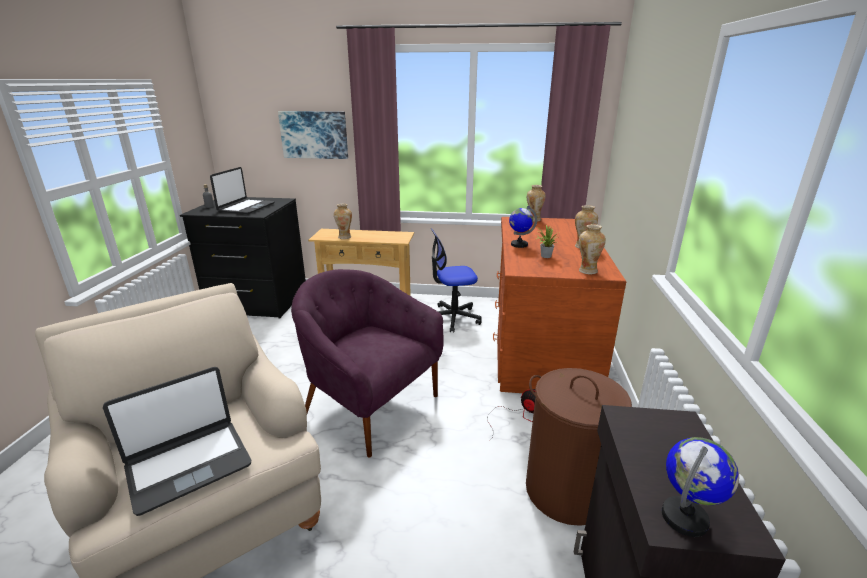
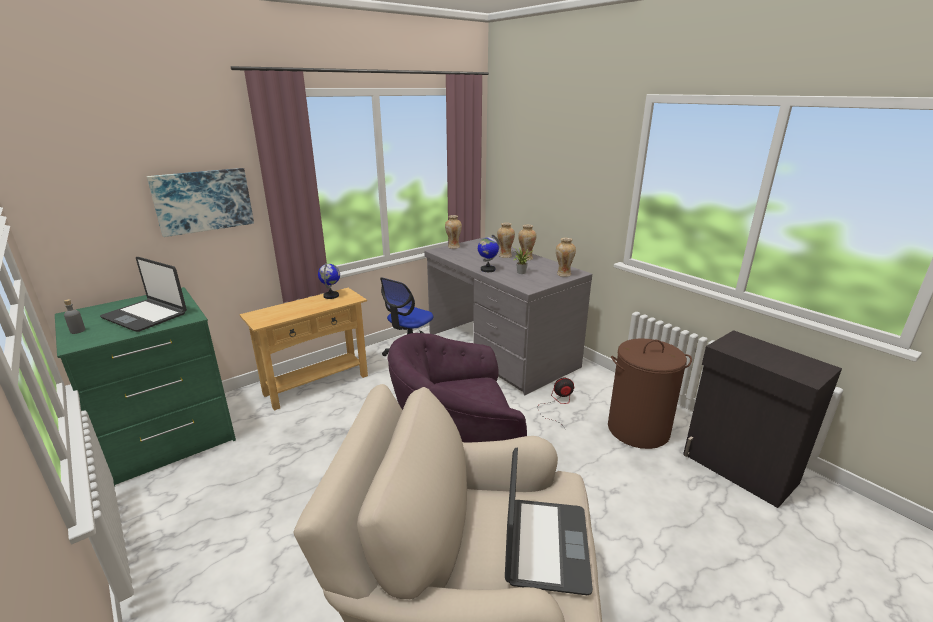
camera: 45 degrees left, 0 degrees up
black dresser [180,197,306,319] -> green dresser [55,287,236,486]
laptop [210,167,275,214] -> laptop turned 150 degrees clockwise [100,257,187,332]
vase [334,204,352,239] -> vase moved to [497,223,515,258]
brown desk [493,217,626,393] -> grey desk [424,237,592,395]
globe [662,437,739,537] -> globe moved to [318,263,340,299]

